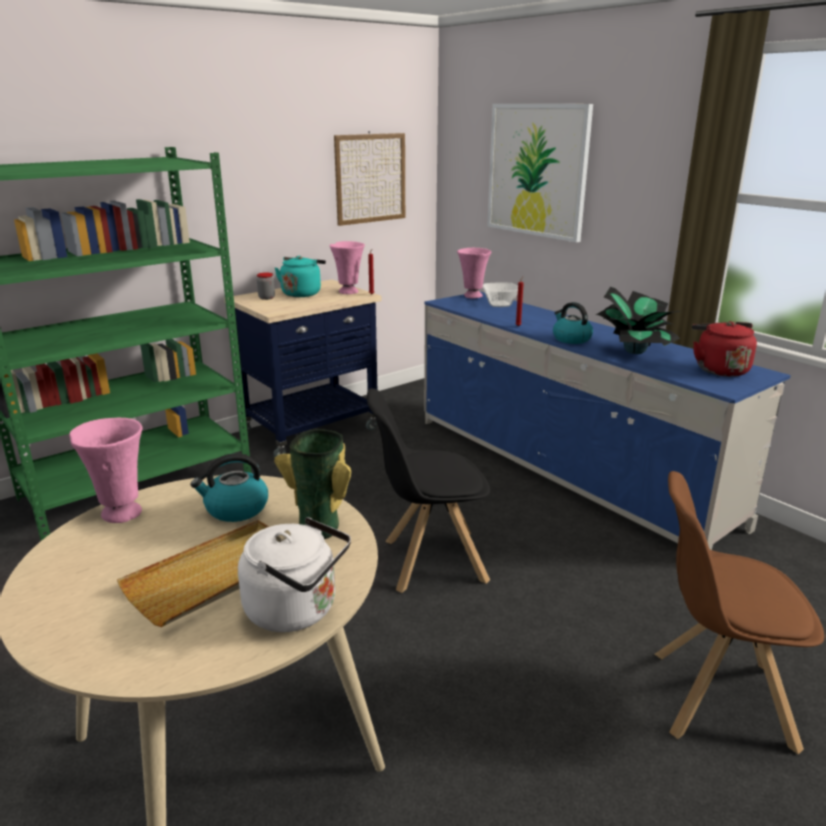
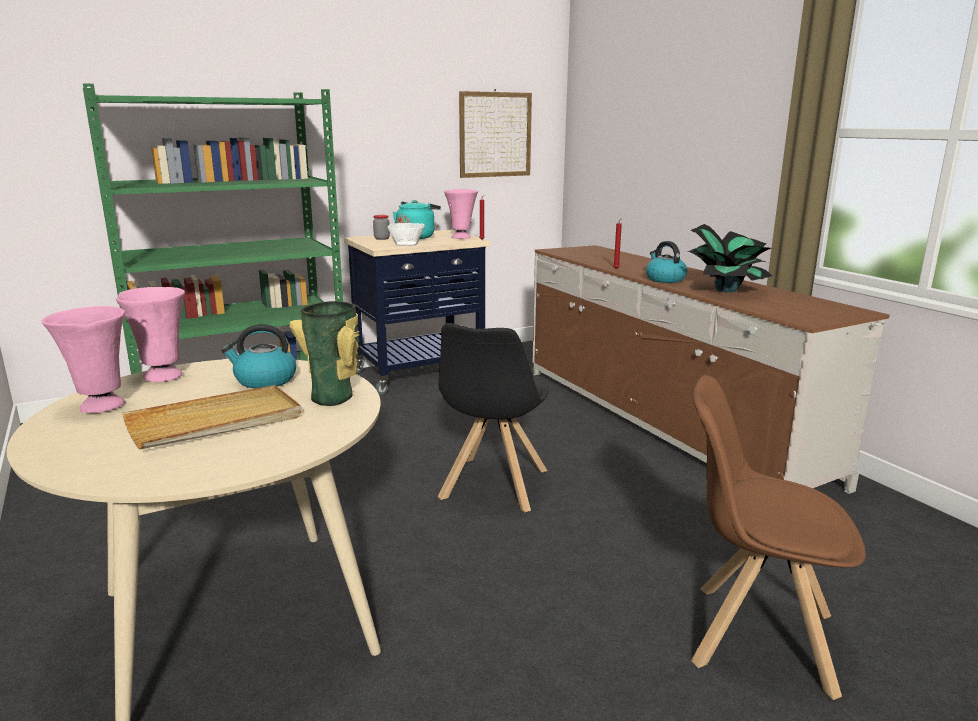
camera: 10 degrees right, 5 degrees down
white kettle [238,517,351,632] -> none
black chair [367,388,490,593] -> black chair turned 75 degrees counterclockwise [438,323,549,513]
blue cabinet [424,292,791,550] -> brown cabinet [533,245,890,494]
pink vase [457,248,491,298] -> pink vase moved to [42,306,125,413]
bowl [483,282,518,307] -> bowl moved to [388,223,425,246]
picture [487,104,593,243] -> none
red kettle [692,321,757,377] -> none

